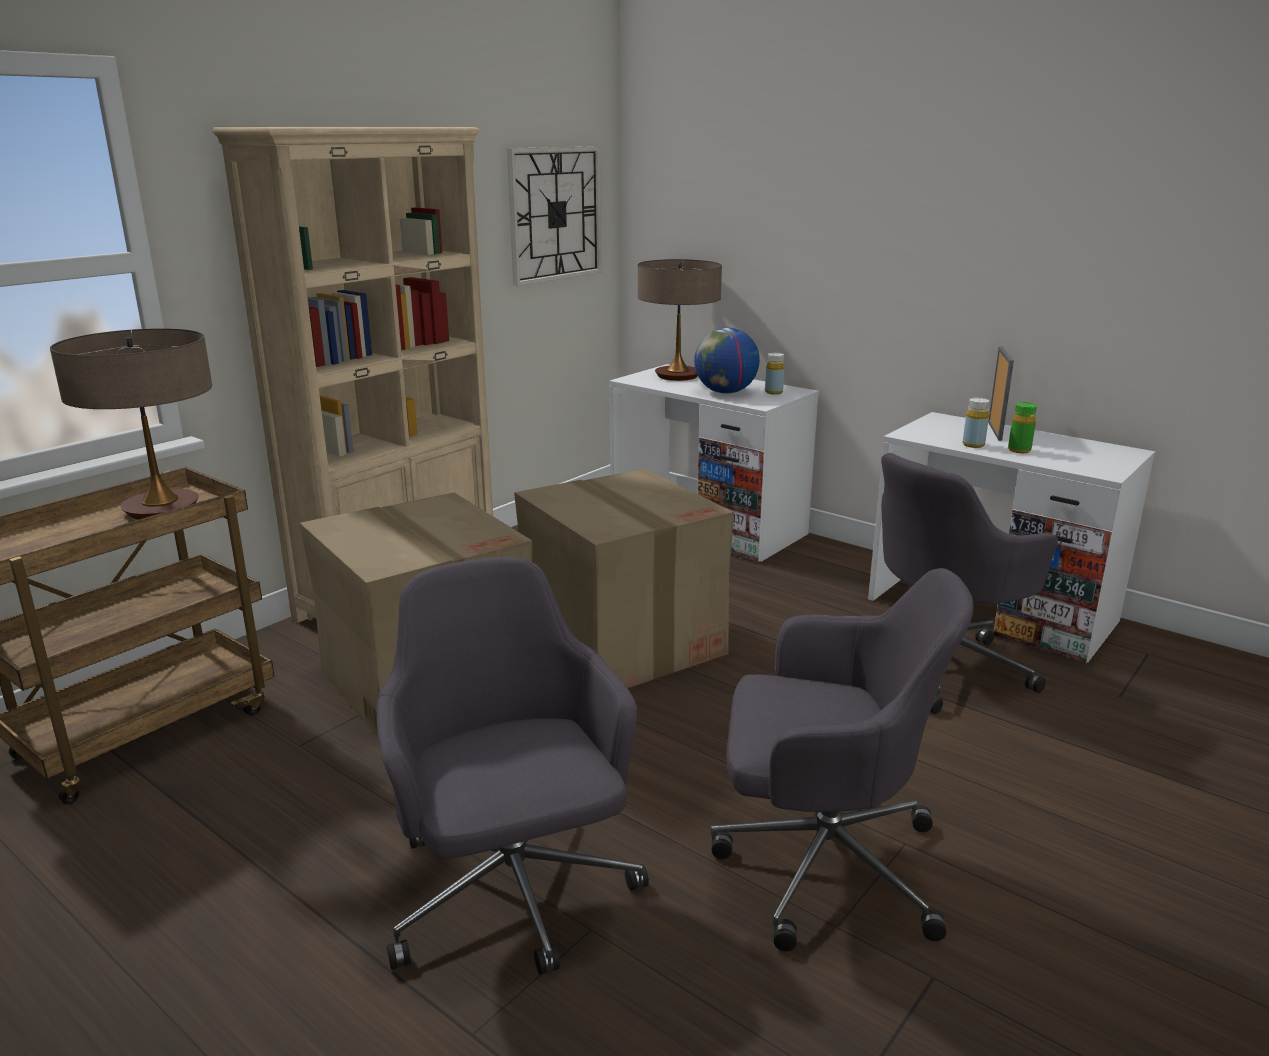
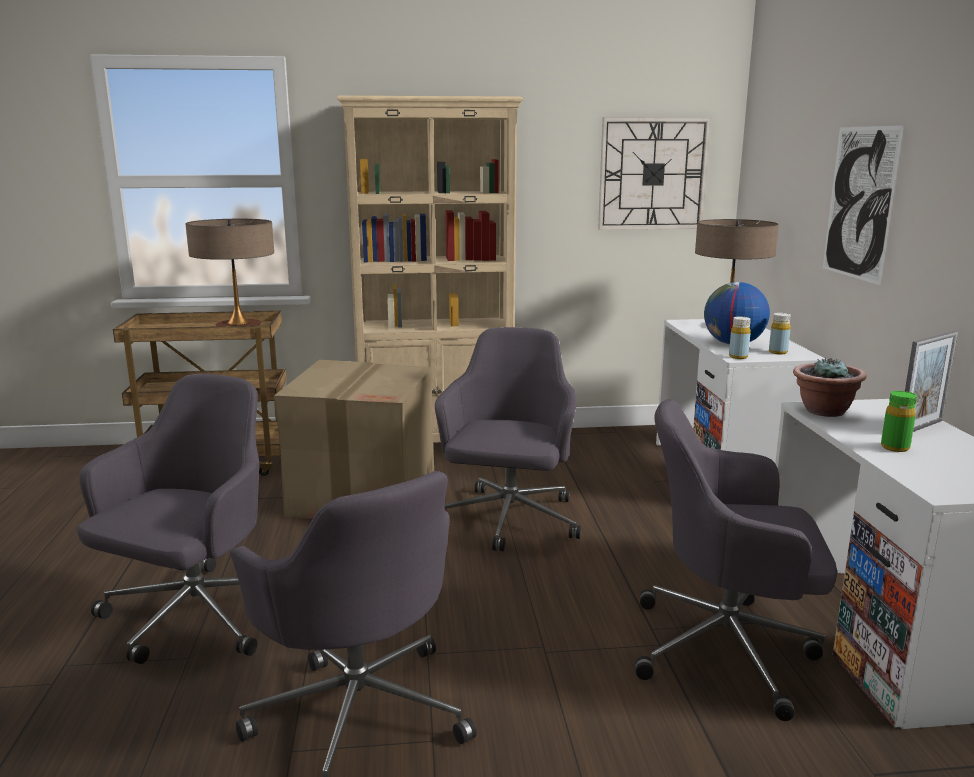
camera: 45 degrees right, 5 degrees down
cardboard box [514,469,734,688] -> grey office chair [435,327,581,551]
yellow bottle [963,398,990,448] -> yellow bottle moved to [729,316,751,359]
none -> potted plant [793,357,866,417]
none -> picture [823,125,904,285]

